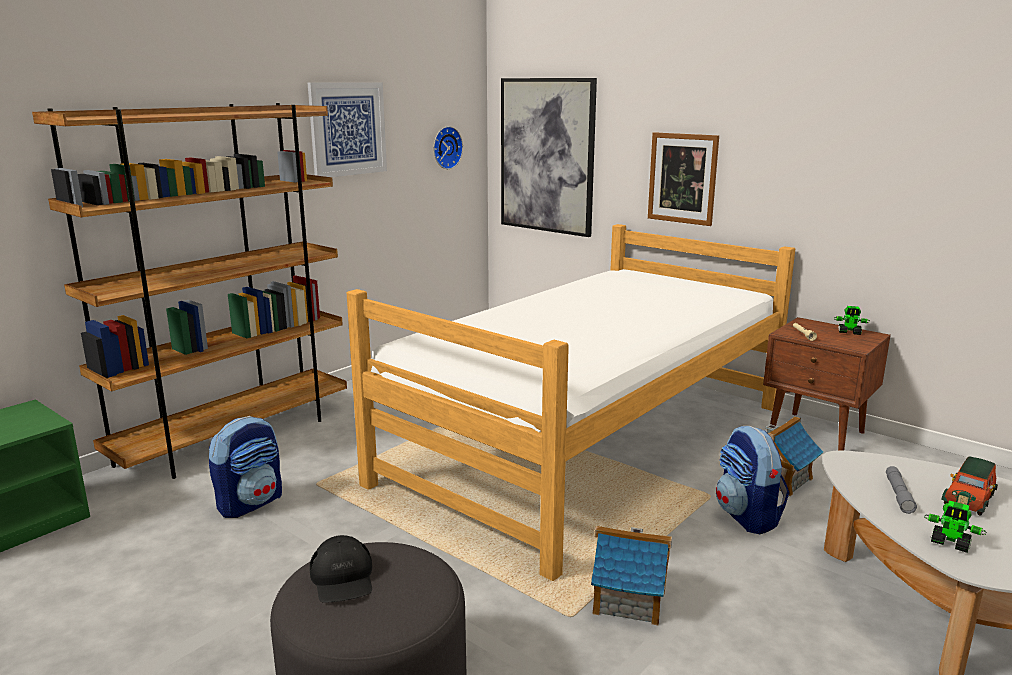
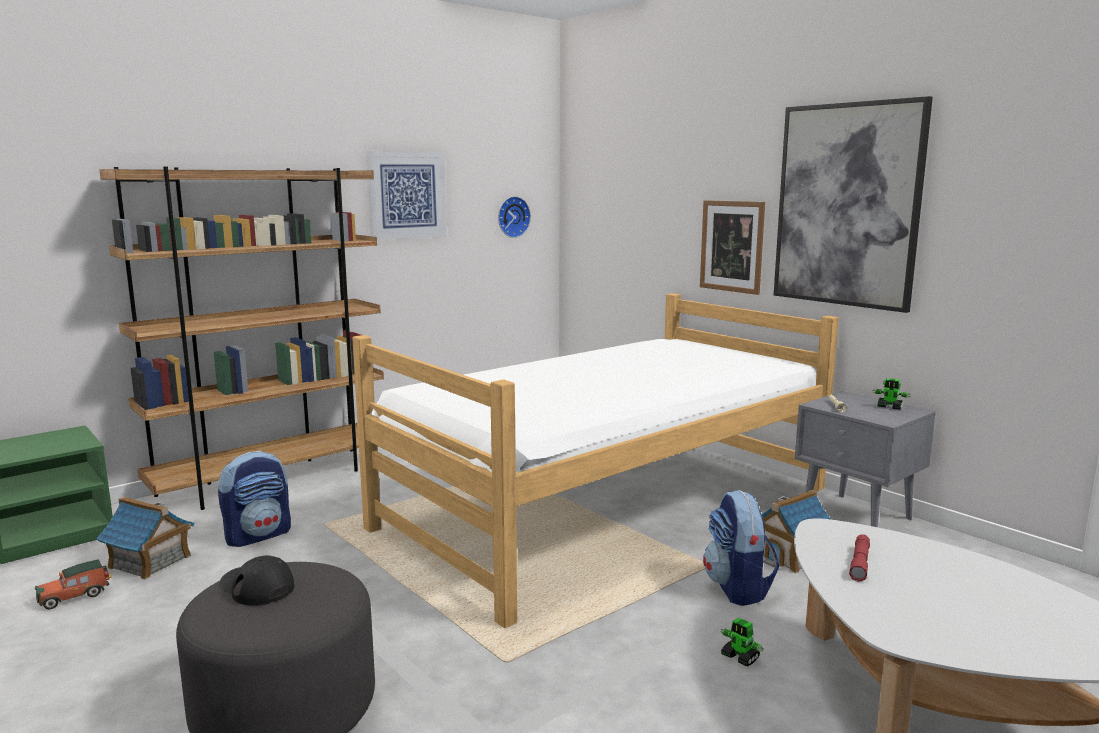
camera: 10 degrees right, 5 degrees down
black cap [309,535,372,603] -> black cap turned 135 degrees clockwise [219,555,294,606]
picture [501,78,597,237] -> picture moved to [774,96,933,313]
toy house [591,526,672,625] -> toy house moved to [96,497,195,579]
brown nightstand [763,317,891,451] -> grey nightstand [795,391,936,527]
grey flashlight [886,466,917,514] -> red flashlight [849,534,870,582]
toy robot [924,500,987,553] -> toy robot moved to [721,618,763,667]
toy car [941,456,998,516] -> toy car moved to [35,559,112,610]

